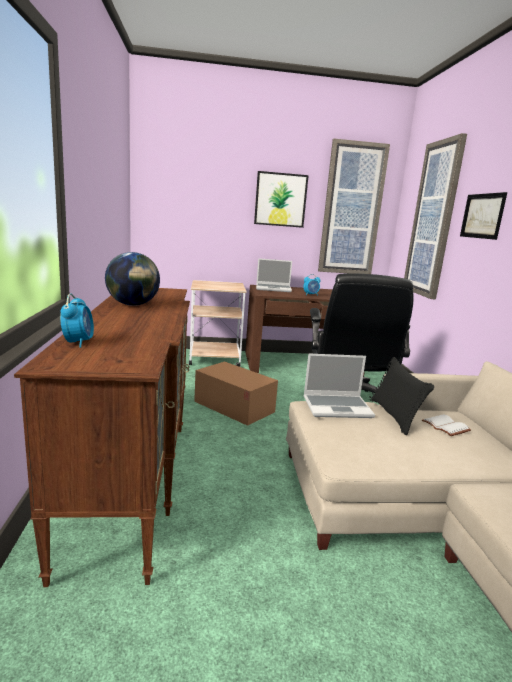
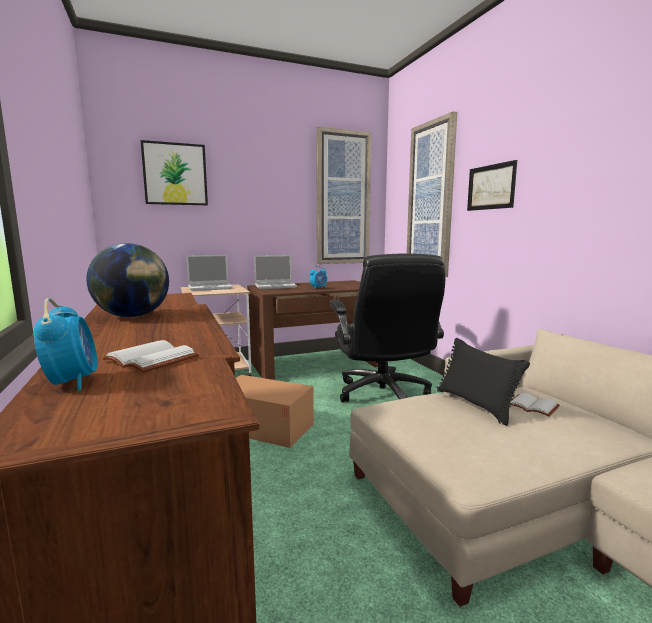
camera: 15 degrees left, 5 degrees down
picture [254,171,309,228] -> picture moved to [141,140,208,205]
laptop [304,353,375,418] -> laptop moved to [186,255,233,291]
none -> white book [103,340,199,373]

